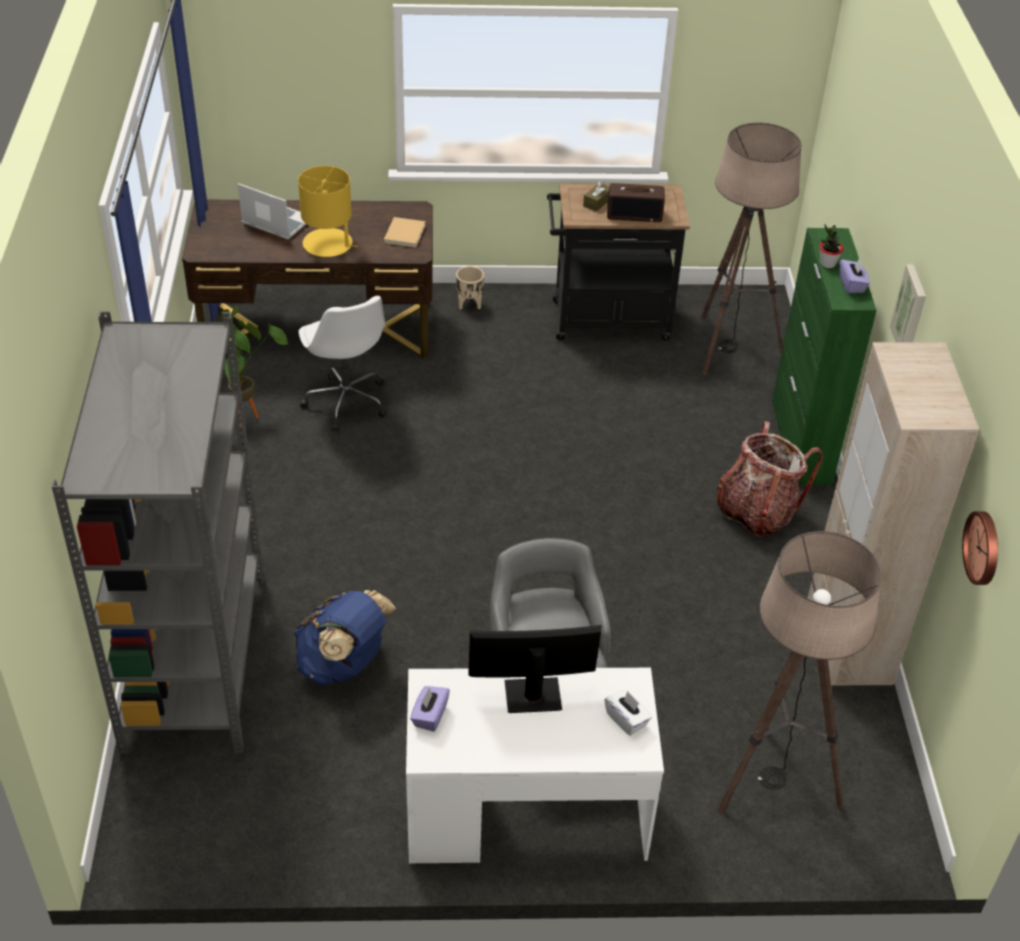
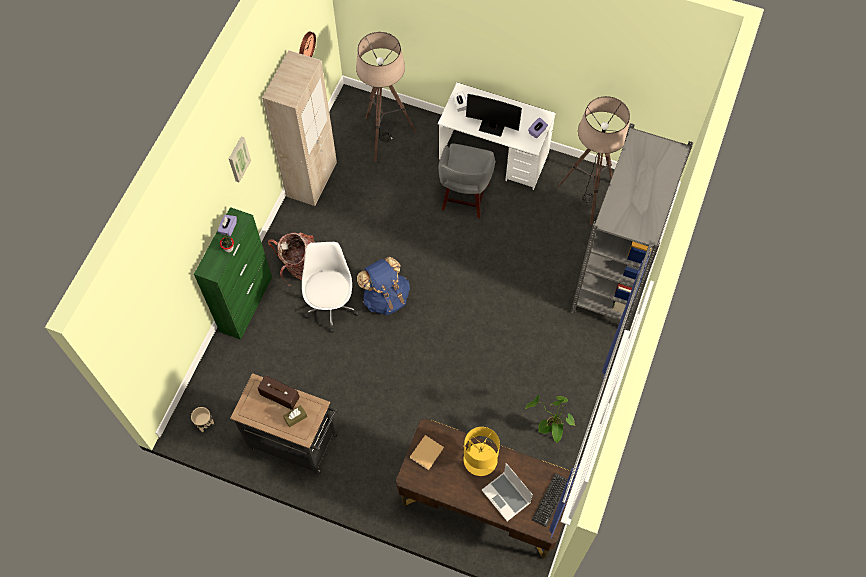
camera: 155 degrees left, 20 degrees up
blue backpack [294,590,396,685] -> blue backpack moved to [357,257,410,315]
white office chair [299,296,387,431] -> white office chair moved to [302,242,359,333]
beige planter [456,266,484,309] -> beige planter moved to [191,407,214,432]
floor lamp [700,123,801,375] -> floor lamp moved to [558,96,630,225]
none -> keyboard [532,473,568,527]

